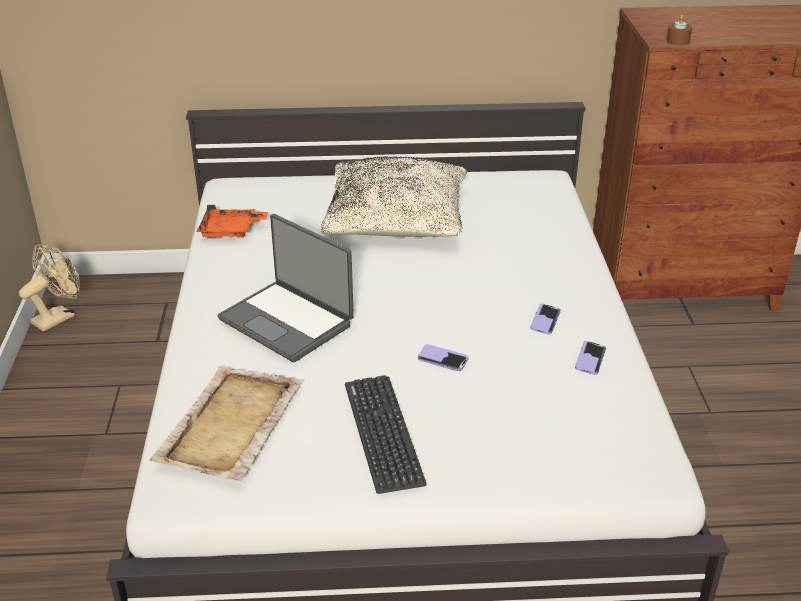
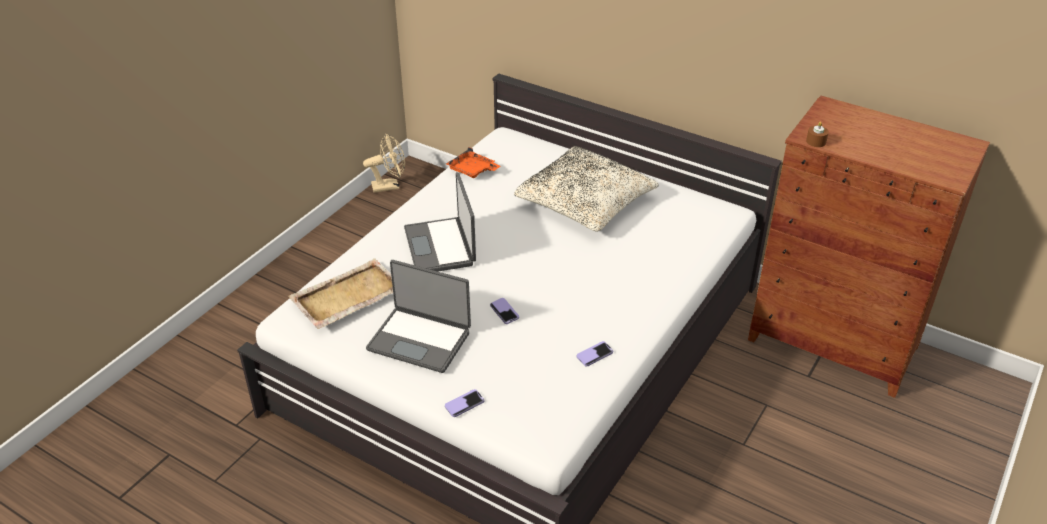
camera: 35 degrees right, 5 degrees up
keyboard [345,376,427,494] -> laptop [366,260,471,373]
phone [530,304,561,335] -> phone moved to [445,389,484,417]

